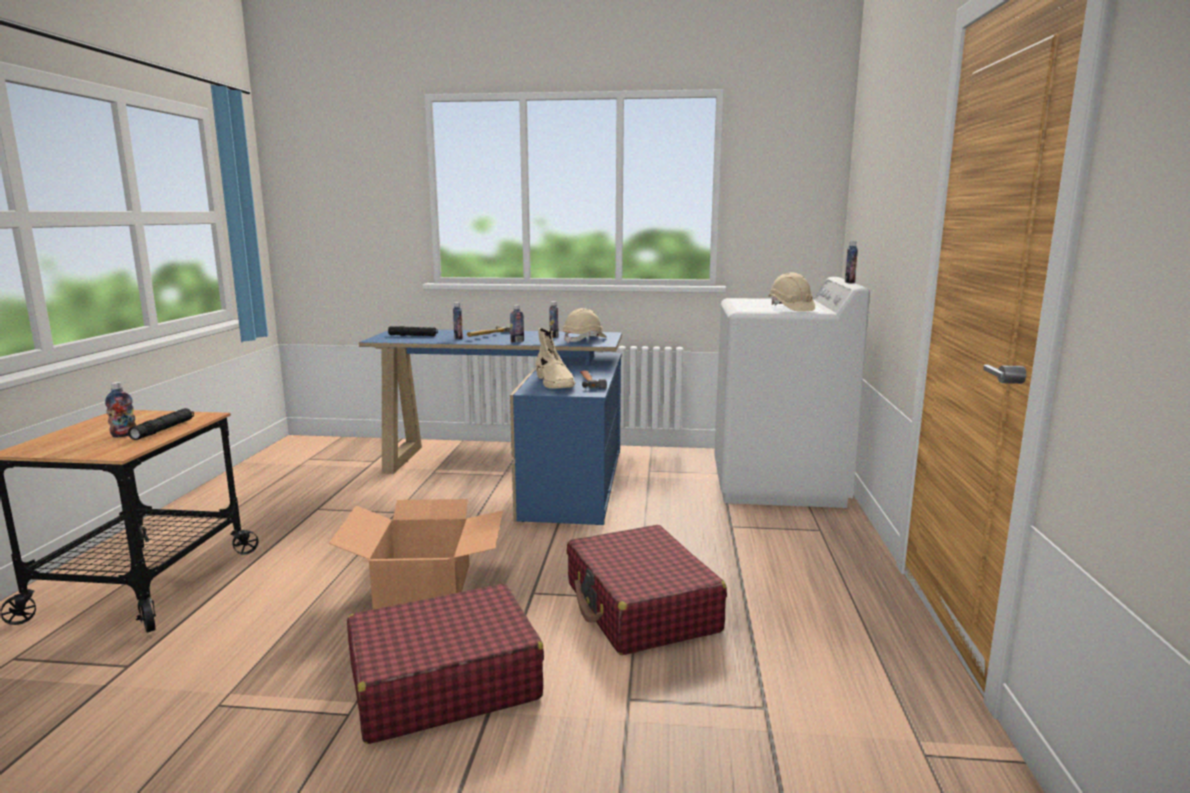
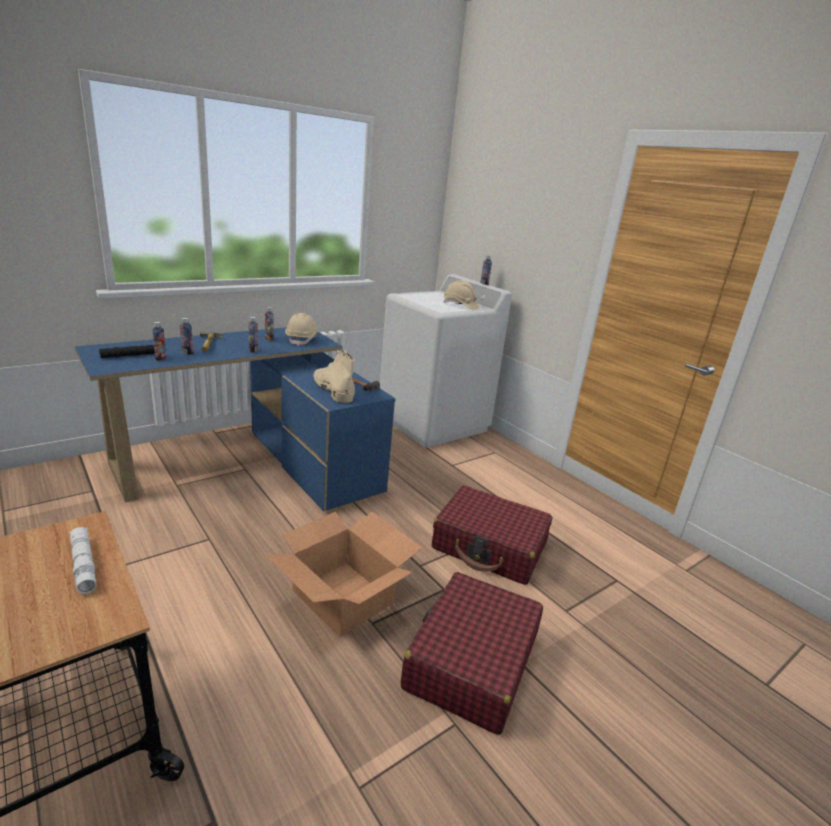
camera: 45 degrees left, 10 degrees up
bottle [105,382,137,438] -> bottle moved to [152,322,166,361]
black flashlight [128,408,194,440] -> white flashlight [70,527,97,594]
beige boot [536,328,575,389] -> beige boot turned 150 degrees counterclockwise [314,350,355,404]

